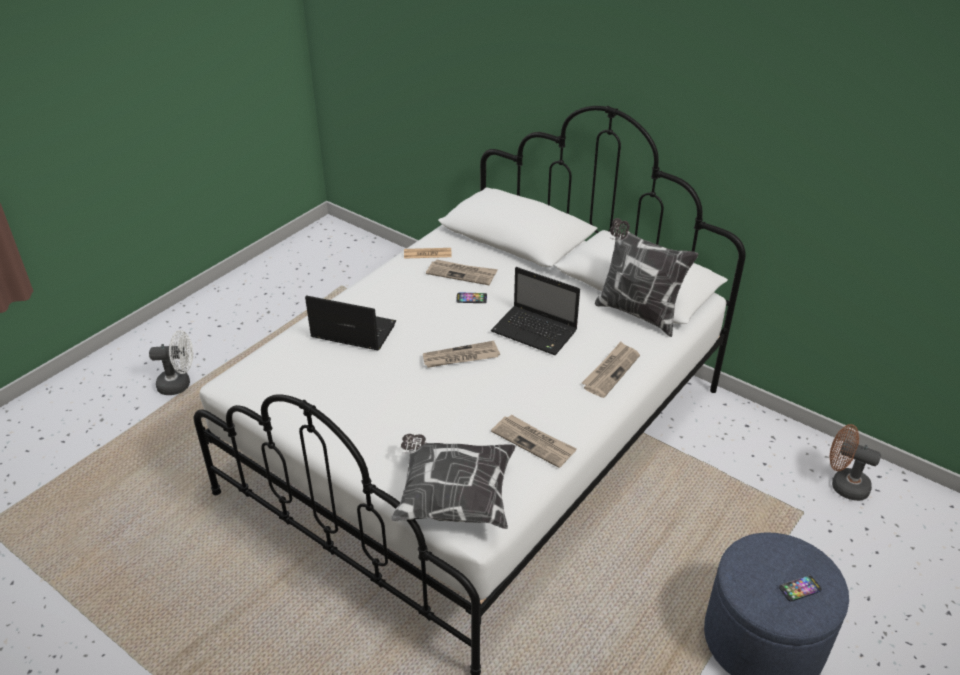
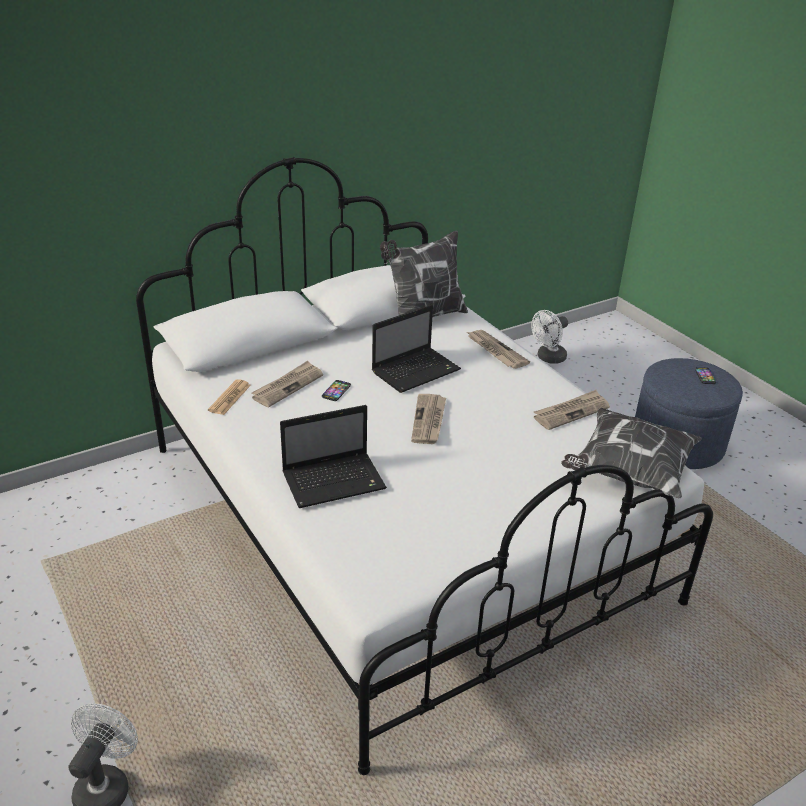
camera: 70 degrees left, 5 degrees down
laptop [305,295,396,350] -> laptop turned 150 degrees counterclockwise [280,405,387,508]
brown fan [829,424,881,501] -> white fan [531,310,568,364]

